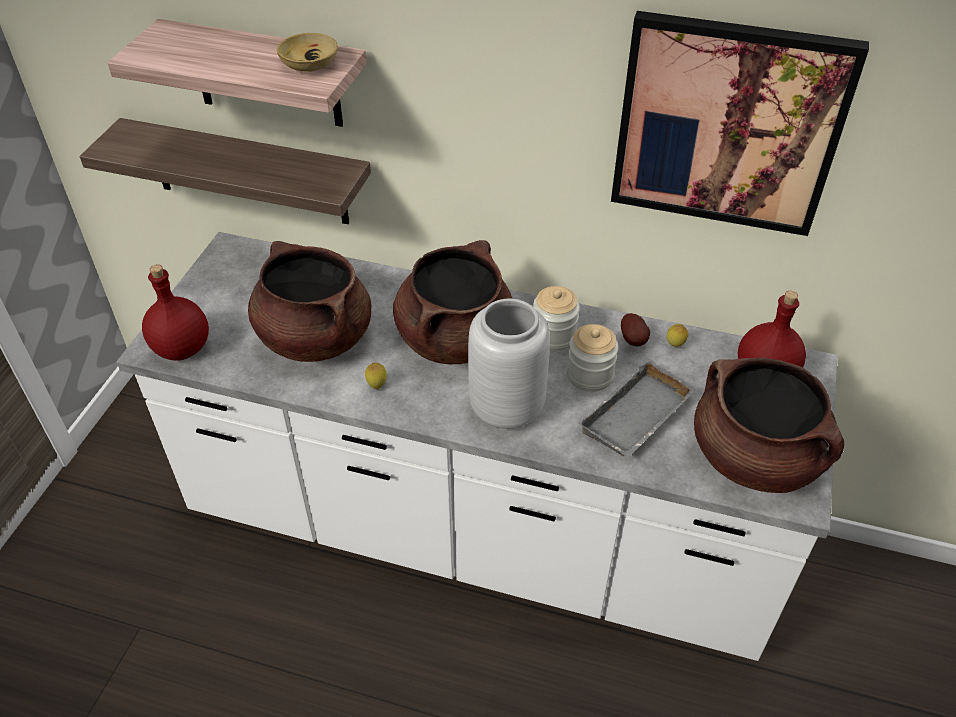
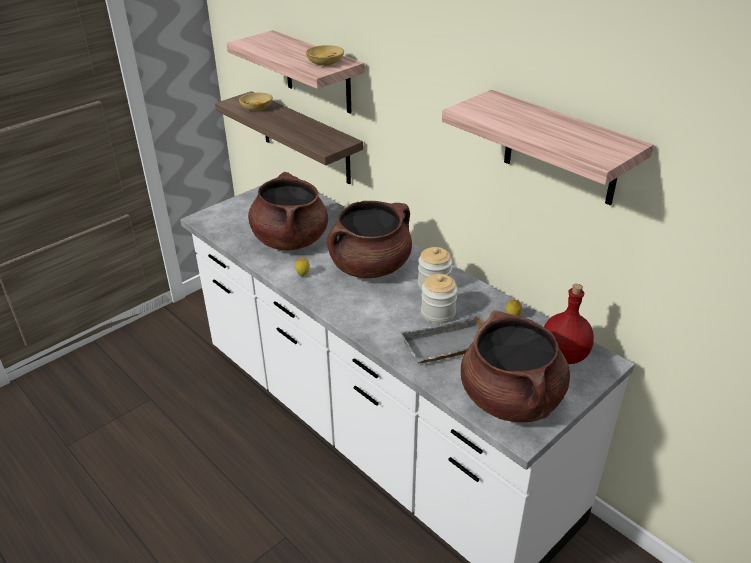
camera: 30 degrees right, 10 degrees down
red bottle [142,264,209,361] -> none
grey vase [468,298,550,429] -> none
picture [611,11,869,236] -> shelf [442,90,654,205]
potato [621,313,650,346] -> none
none -> beige bowl [239,93,273,111]

